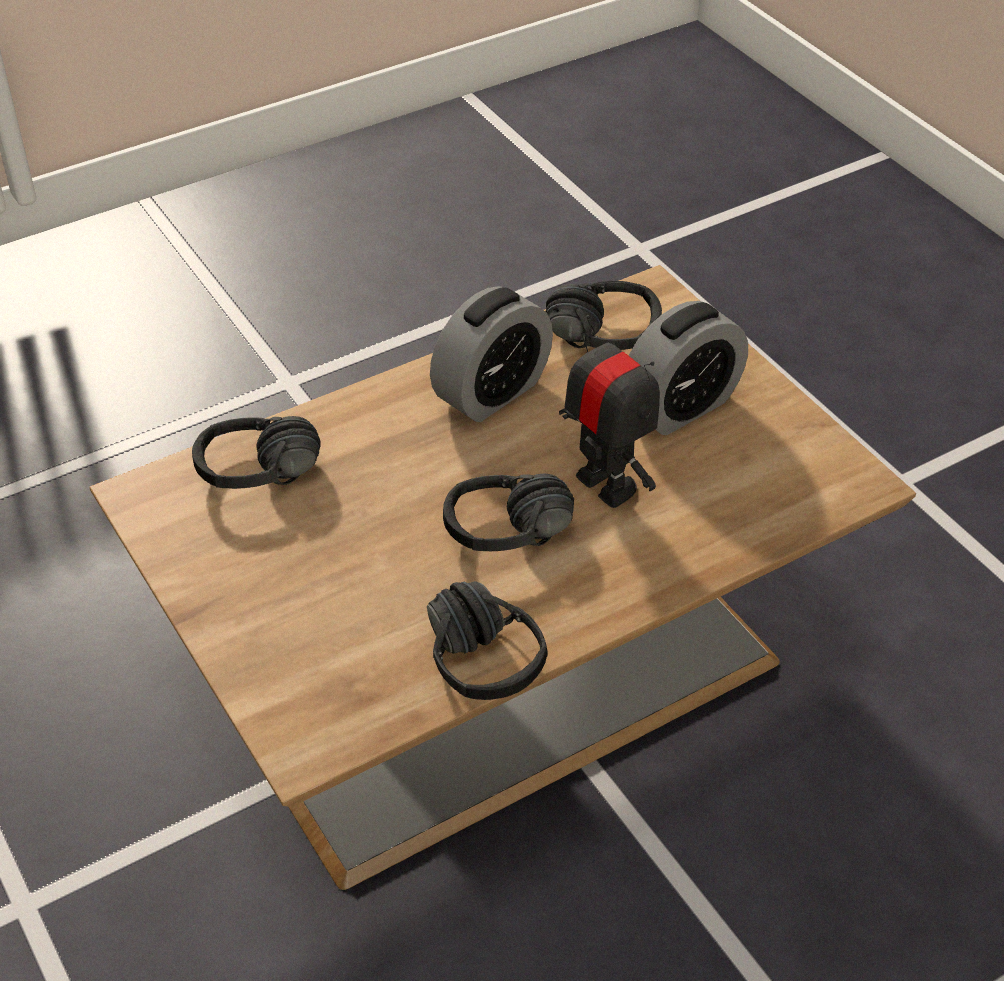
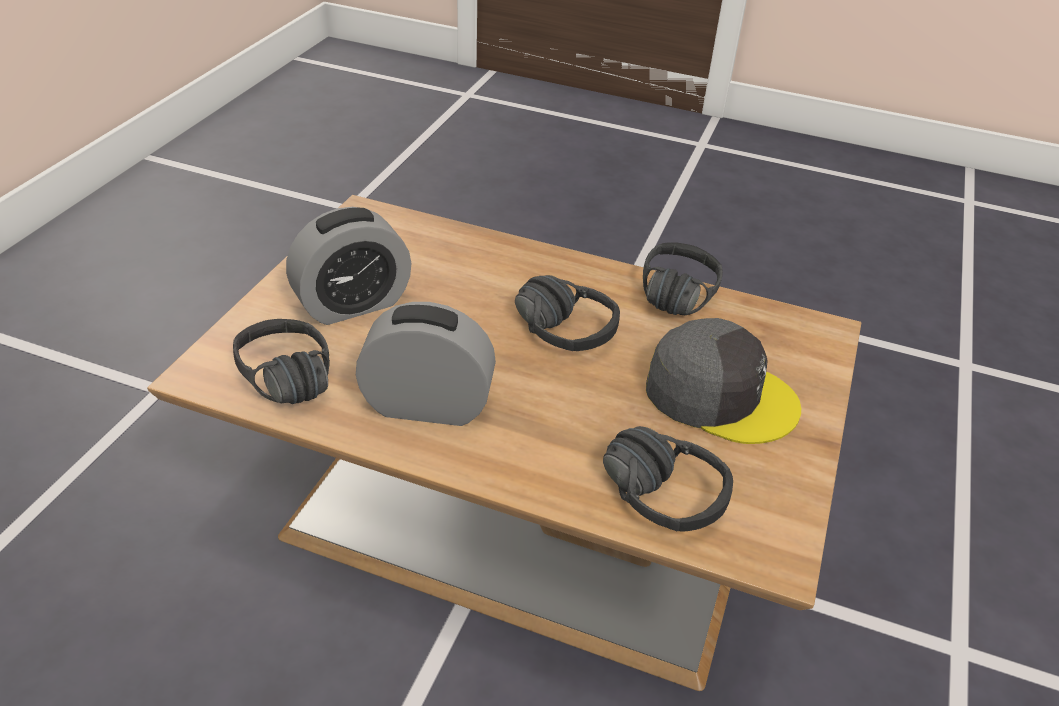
camera: 130 degrees left, 5 degrees down
toy robot [559,315,660,508] -> none
alarm clock [628,301,748,435] -> alarm clock turned 135 degrees clockwise [286,207,412,325]
none -> grey cap [646,318,801,444]

